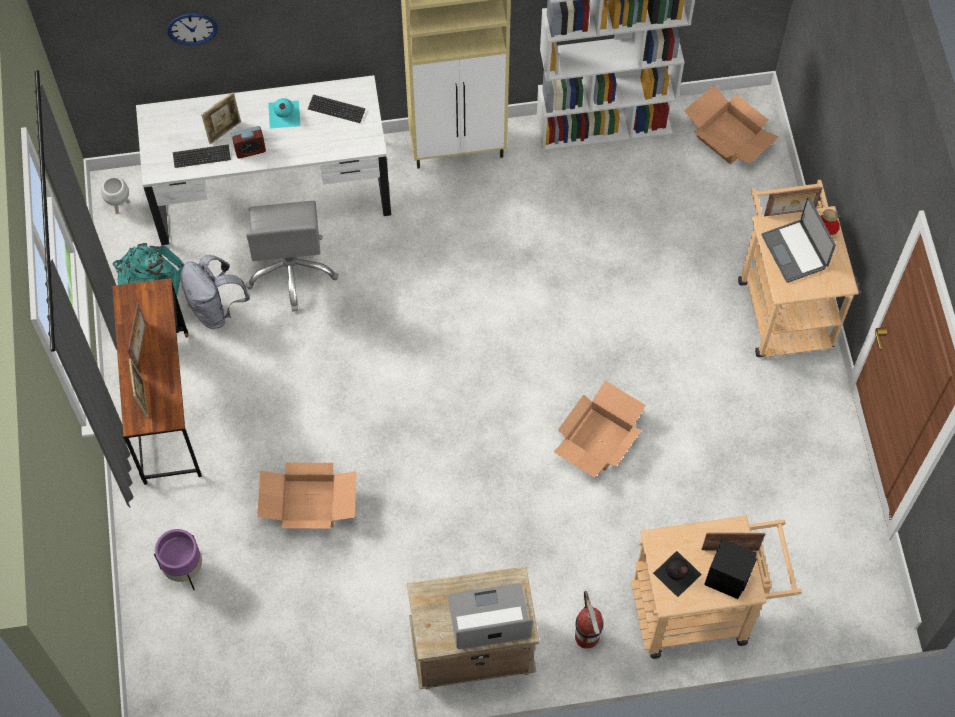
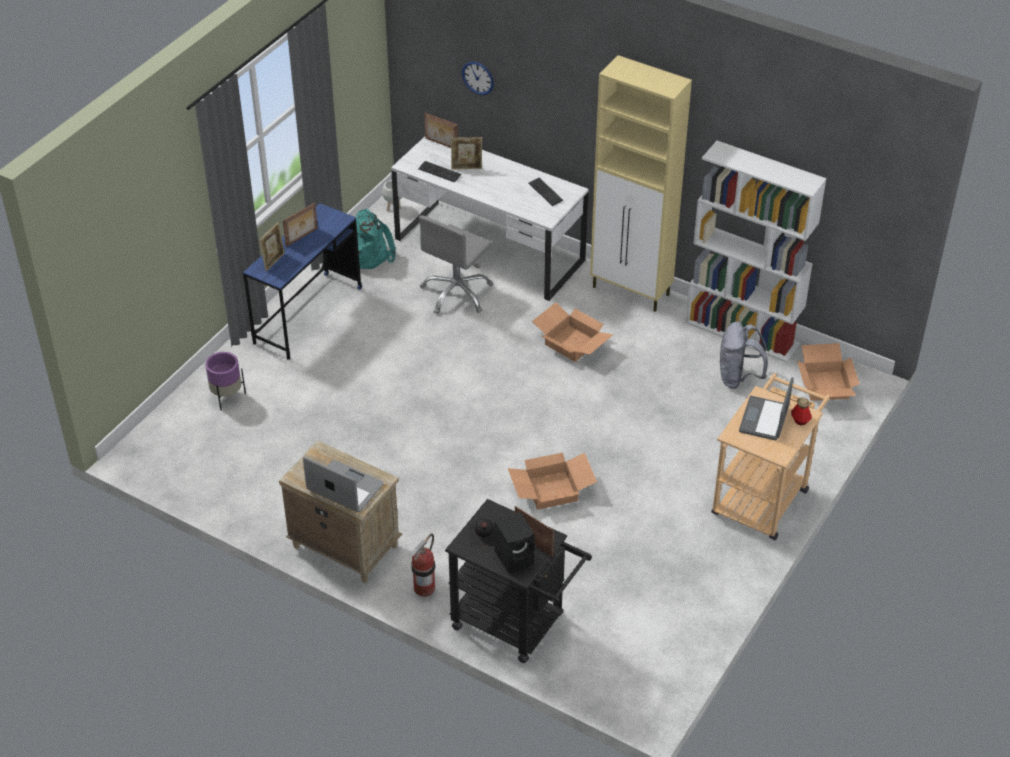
camera: 40 degrees right, 20 degrees down
brown desk [112,278,202,485] -> blue desk [243,203,362,360]
grey backpack [180,255,250,329] -> grey backpack moved to [719,322,768,389]
alarm clock [231,126,266,159] -> none
cardboard box [257,463,357,529] -> cardboard box moved to [532,302,614,362]
turquoise bottle [268,98,300,129] -> none
beige cart [631,516,802,659] -> black cart [445,499,592,663]
picture frame [764,187,822,216] -> picture frame moved to [424,113,458,148]

